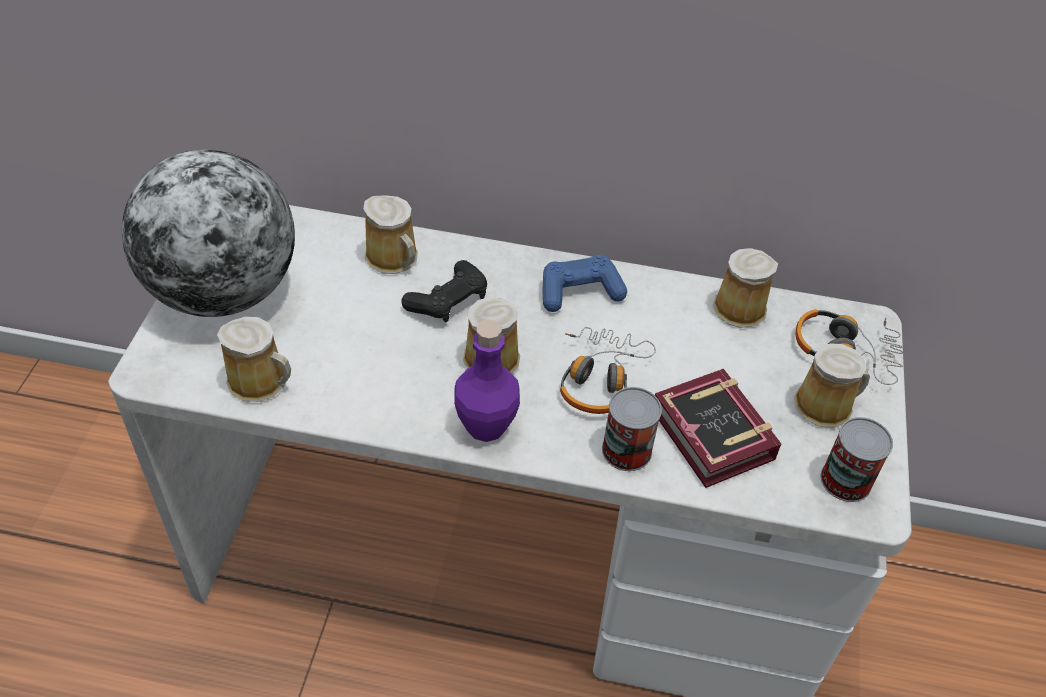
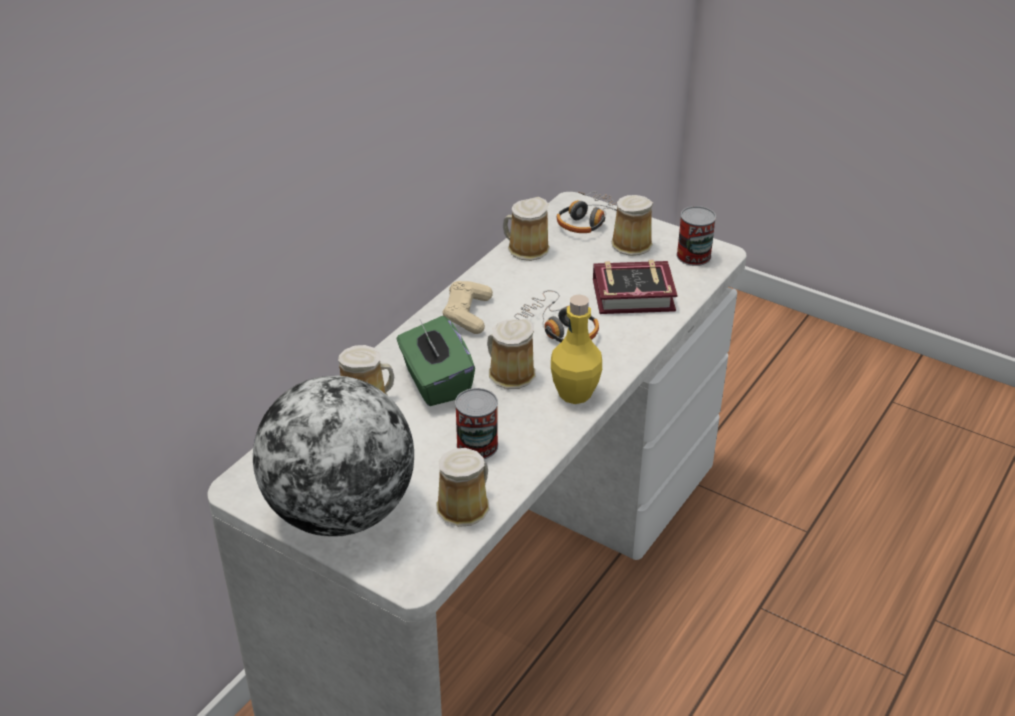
camera: 65 degrees left, 10 degrees down
black game controller [401,260,487,322] -> green tissue box [397,316,475,406]
purple bottle [454,319,520,442] -> yellow bottle [551,294,602,404]
blue game controller [543,255,627,312] -> beige game controller [443,281,493,334]
can [602,387,662,471] -> can moved to [455,388,498,459]

